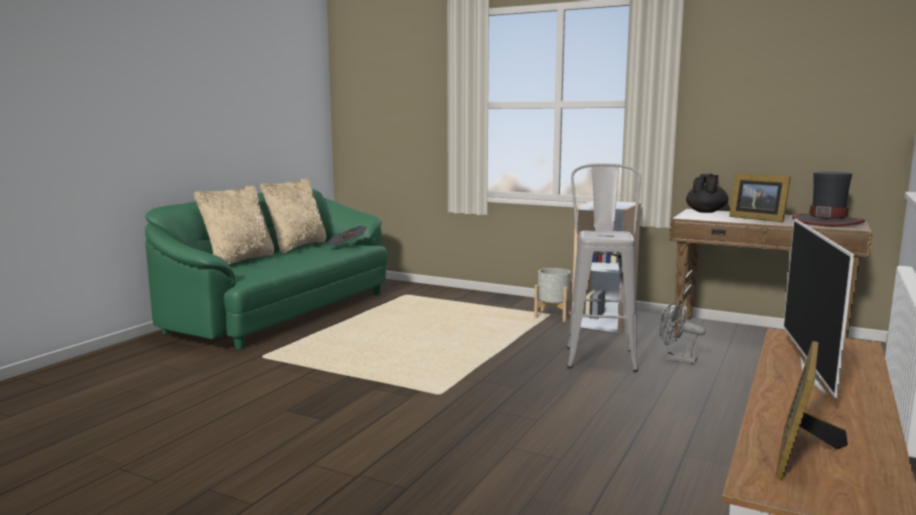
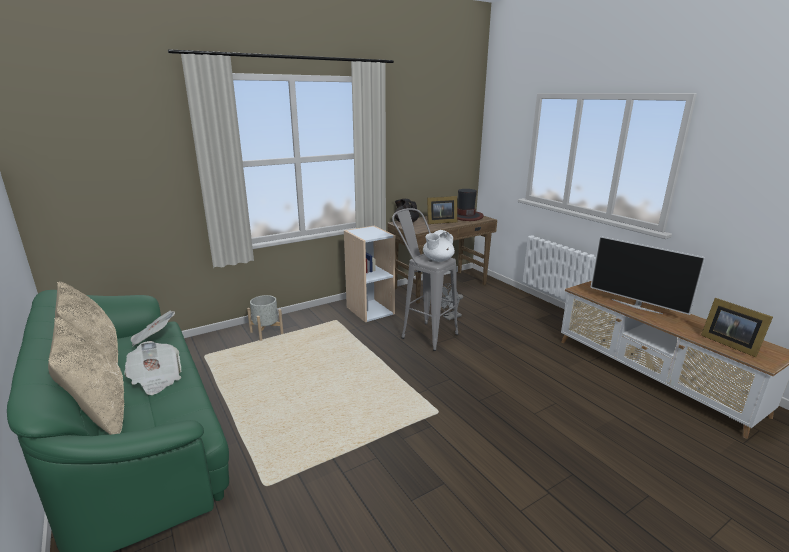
camera: 60 degrees left, 10 degrees up
grey planter [534,268,573,322] -> grey planter moved to [247,295,284,341]
none -> newspaper [124,341,181,395]
none -> white teapot [423,230,455,262]

